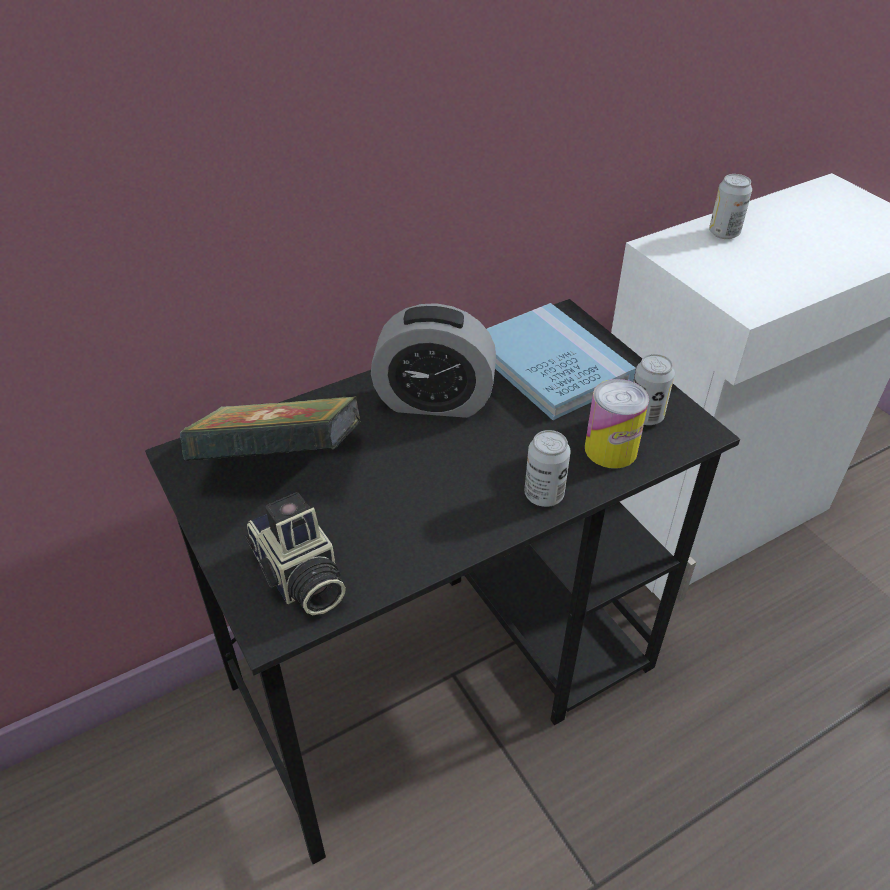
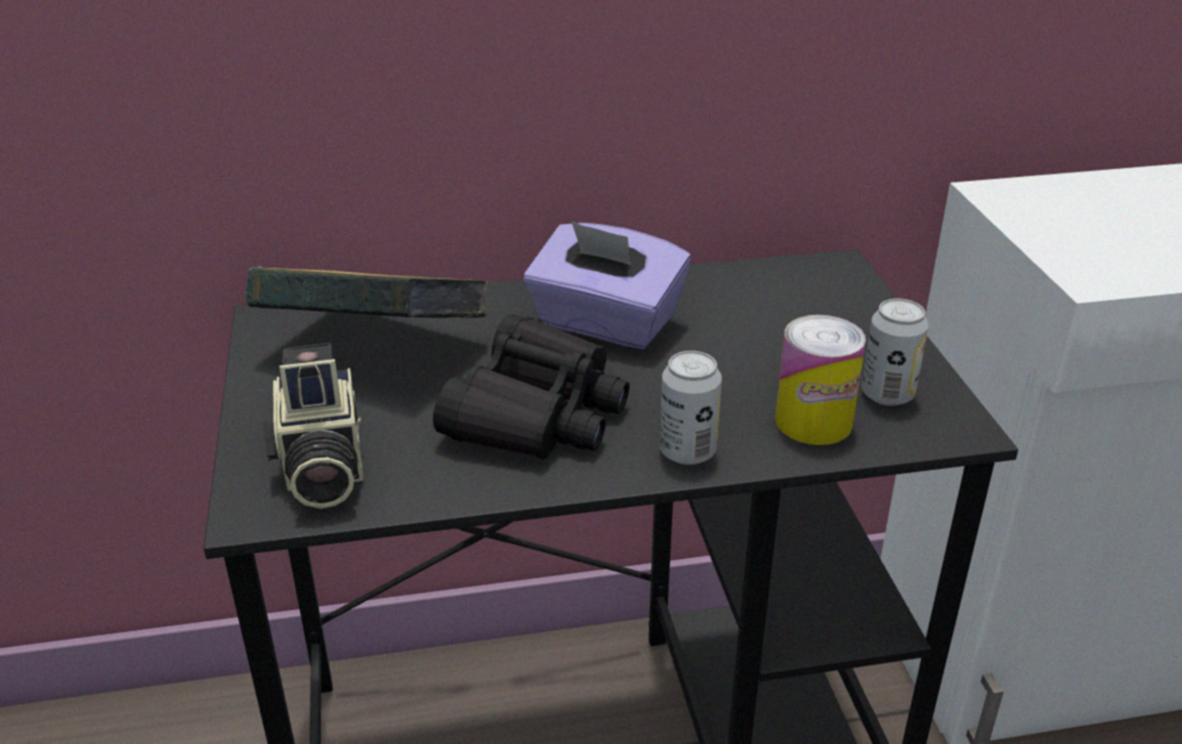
camera: 20 degrees right, 10 degrees down
alarm clock [371,303,496,418] -> purple tissue box [524,221,691,349]
blue book [487,303,636,420] -> none
can [709,174,752,239] -> none
none -> black binoculars [433,314,629,459]

